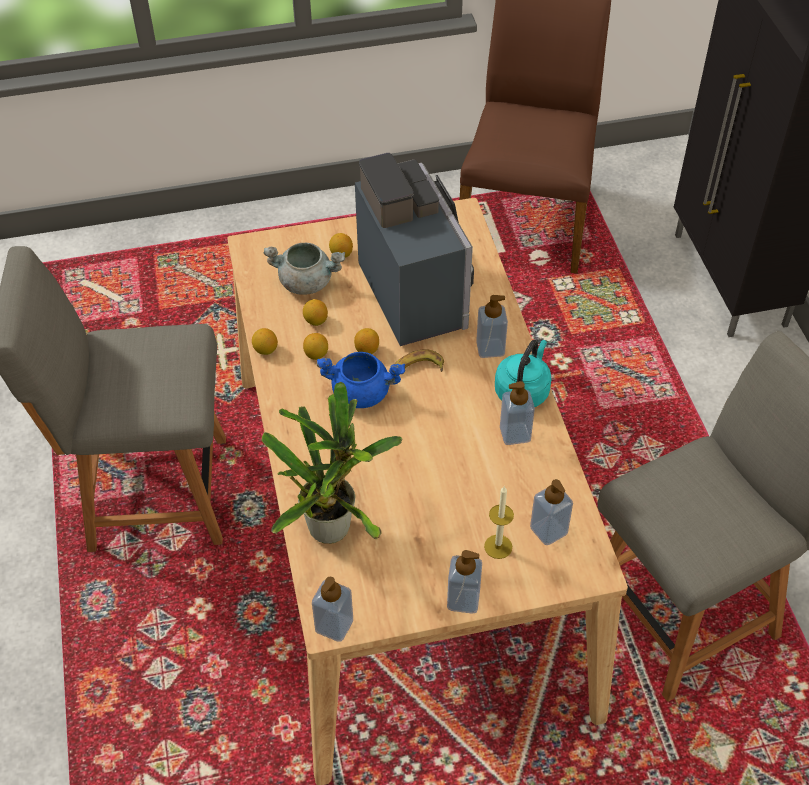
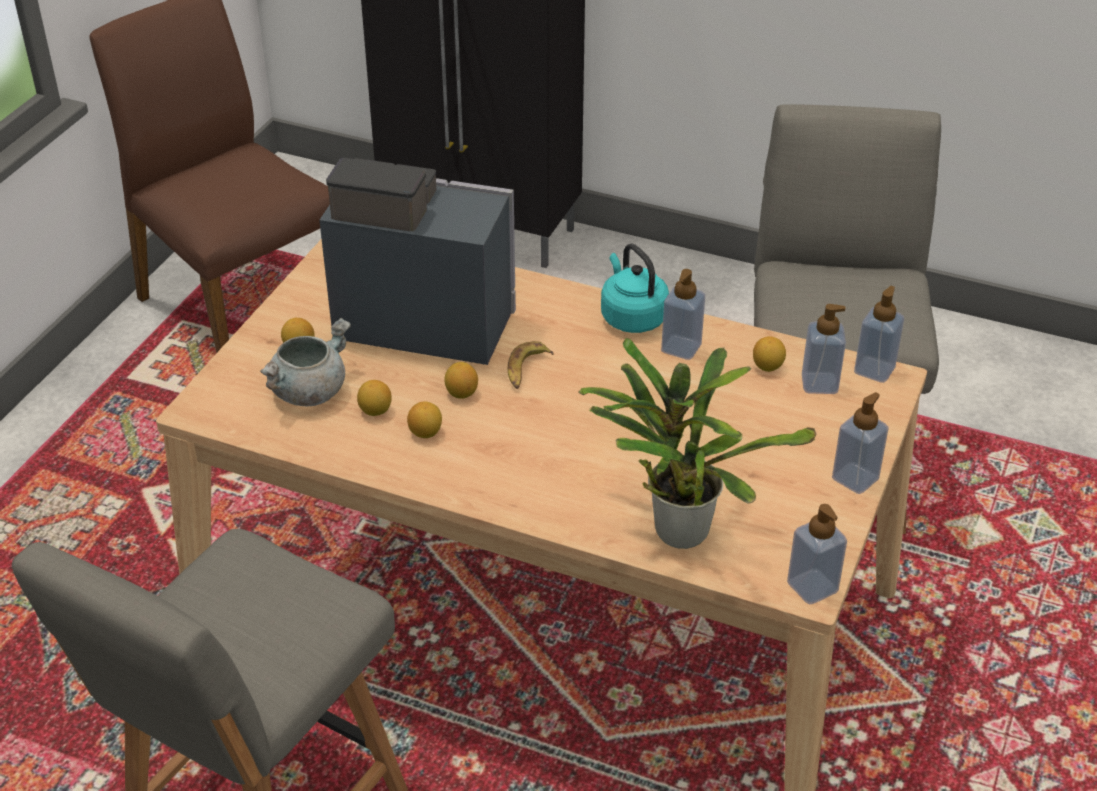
camera: 55 degrees left, 10 degrees down
lemon [252,328,278,355] -> lemon moved to [753,336,786,372]
blue cooking pot [317,352,405,408] -> none
soap dispenser [476,295,508,358] -> soap dispenser moved to [854,286,904,383]
candle [484,486,514,559] -> none

